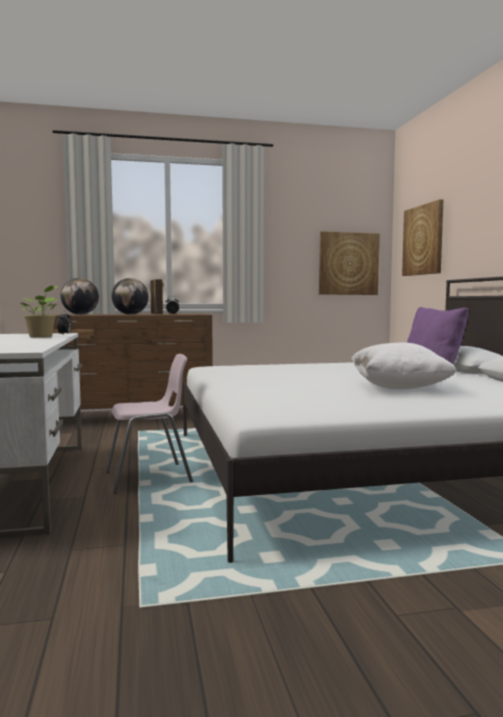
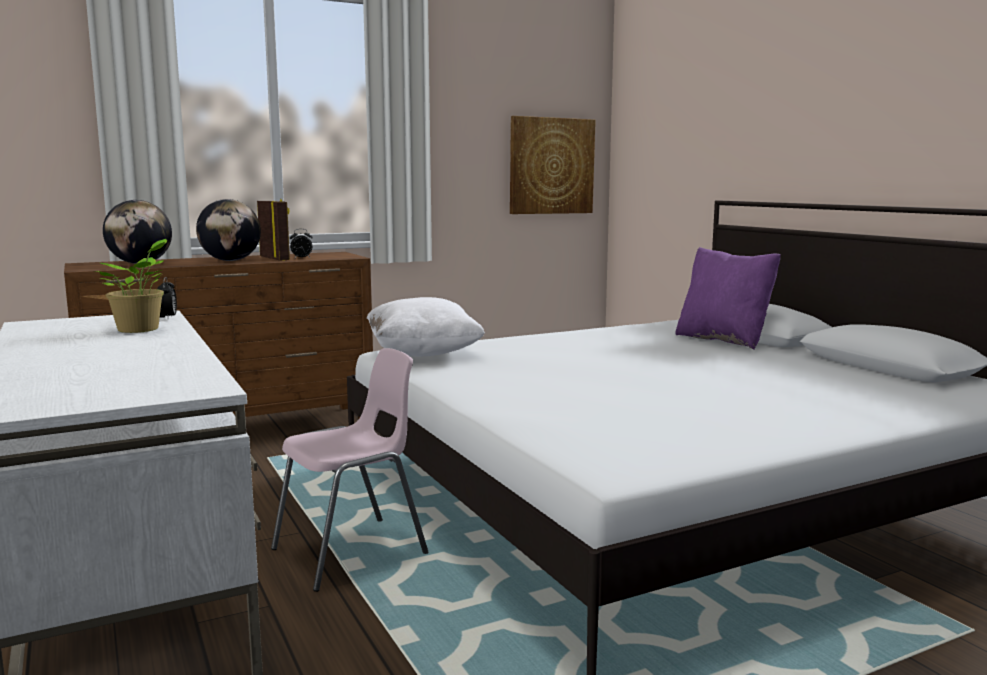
camera: 15 degrees left, 5 degrees up
white pillow [351,343,456,389] -> white pillow moved to [367,297,485,357]
picture [402,199,443,276] -> none

